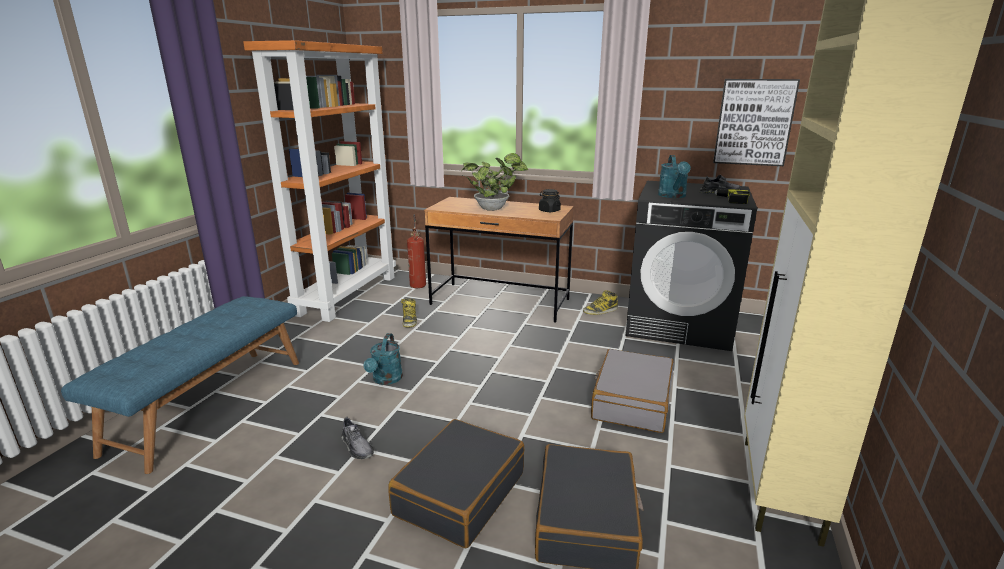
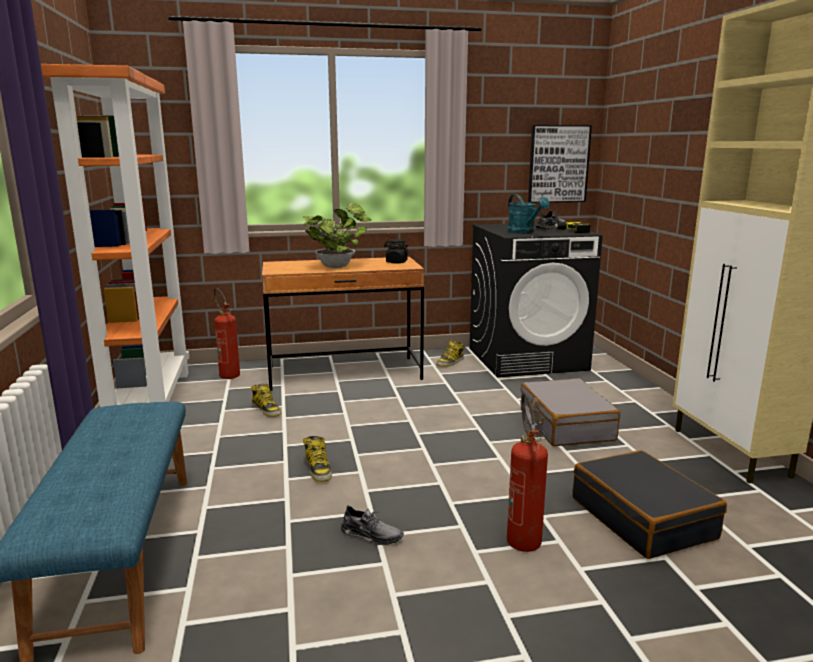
camera: 30 degrees left, 5 degrees down
turquoise watering can [364,333,403,385] -> boot [303,436,332,482]
black suitcase [388,419,524,548] -> fire extinguisher [507,393,548,552]

